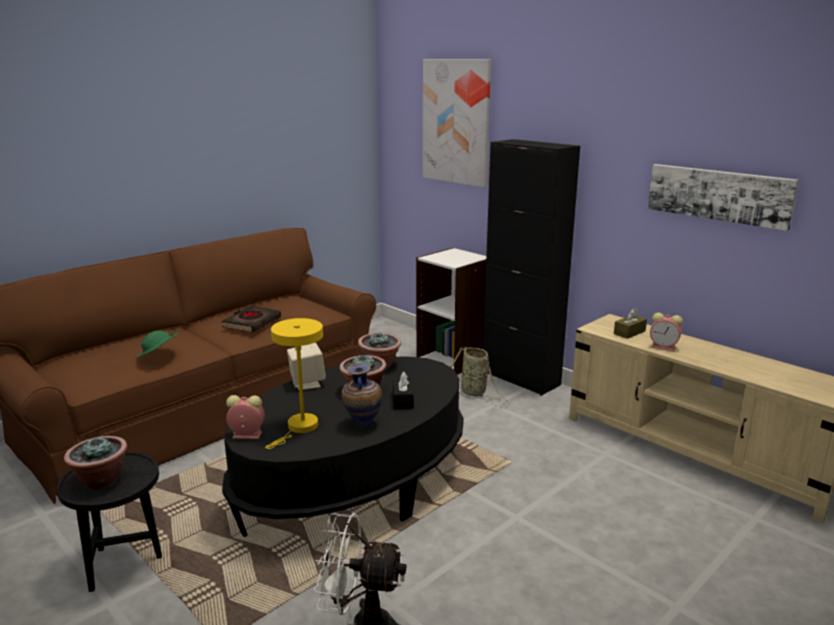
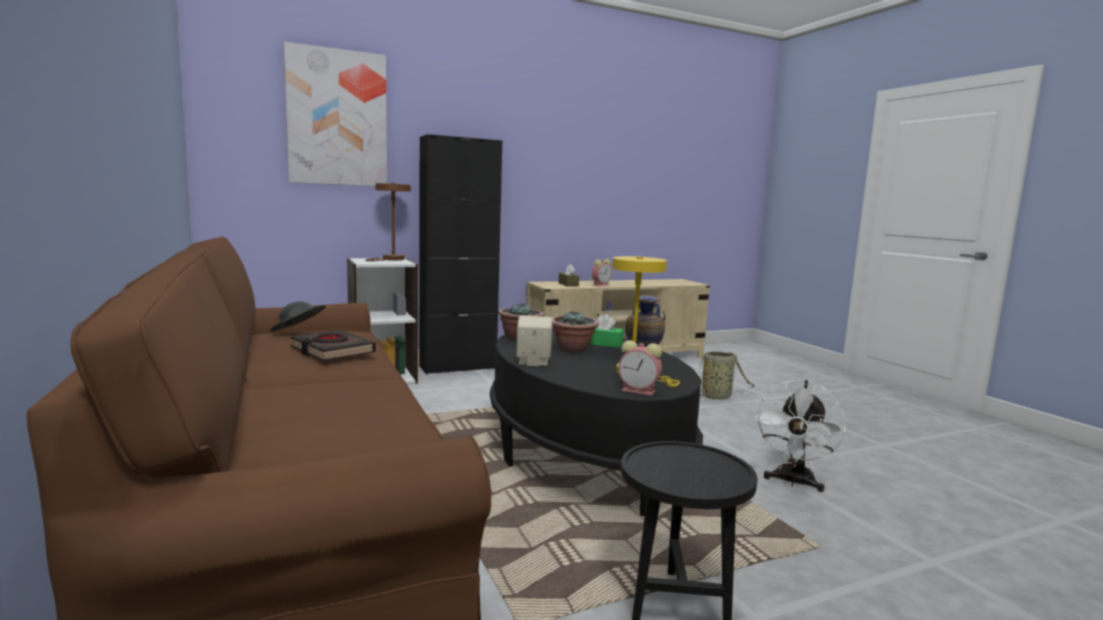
camera: 70 degrees left, 10 degrees down
potted plant [64,436,127,490] -> none
green hat [136,331,180,359] -> none
alarm clock [226,395,265,439] -> alarm clock turned 90 degrees counterclockwise [618,340,662,396]
black tissue box [393,372,414,409] -> green tissue box [589,314,624,348]
basket [451,347,507,401] -> basket moved to [700,351,754,400]
picture [648,164,799,231] -> none
none -> grey hat [270,302,326,332]
none -> brown table lamp [365,183,411,261]

